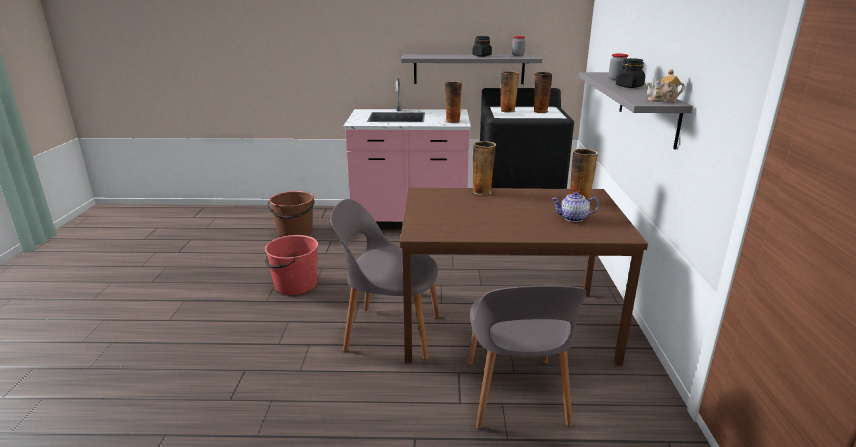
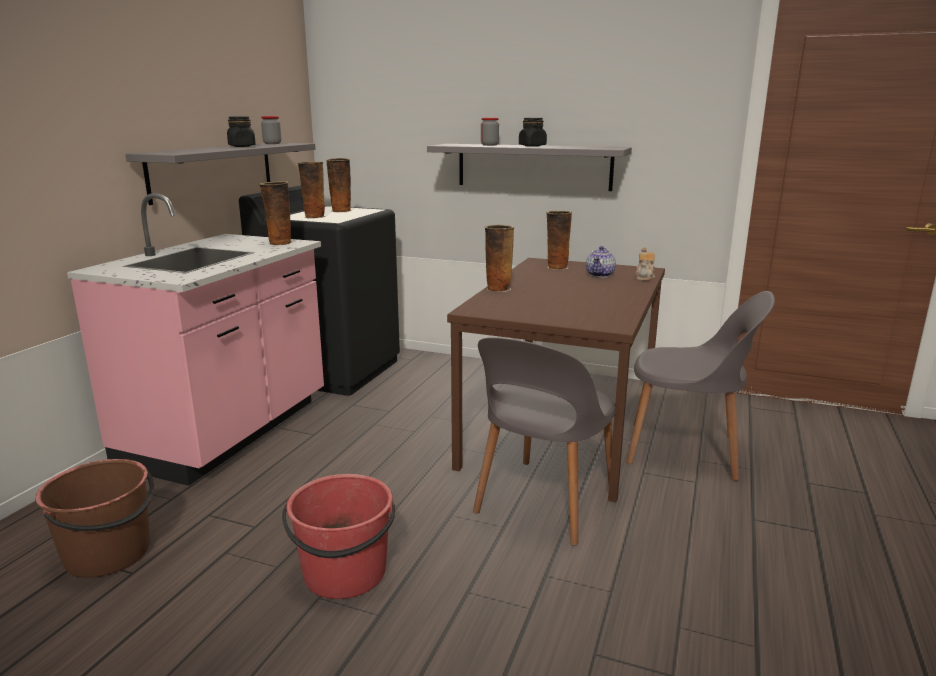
camera: 70 degrees left, 5 degrees down
teapot [647,69,685,102] -> teapot moved to [635,247,655,281]

